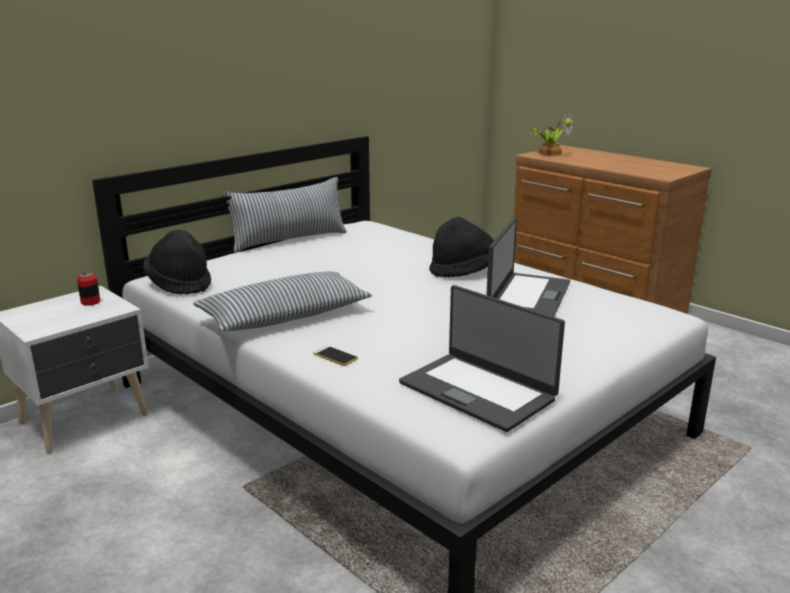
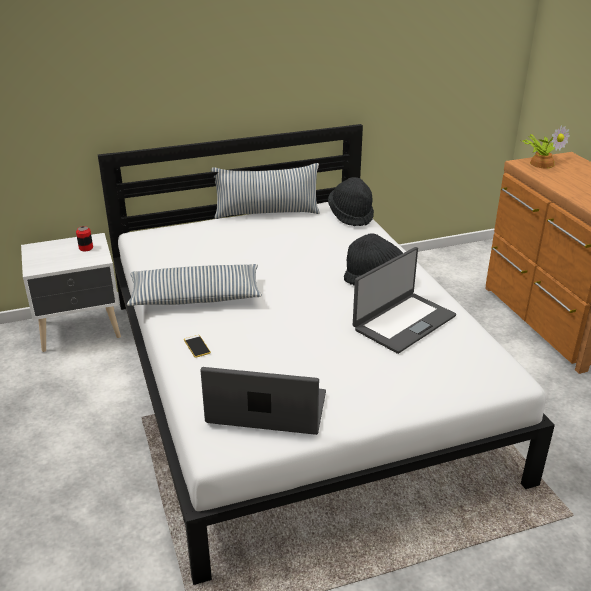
camera: 25 degrees right, 10 degrees up
black hat [143,230,211,295] -> black hat moved to [328,177,374,226]
laptop [399,285,565,432] -> laptop turned 120 degrees clockwise [200,367,326,435]

